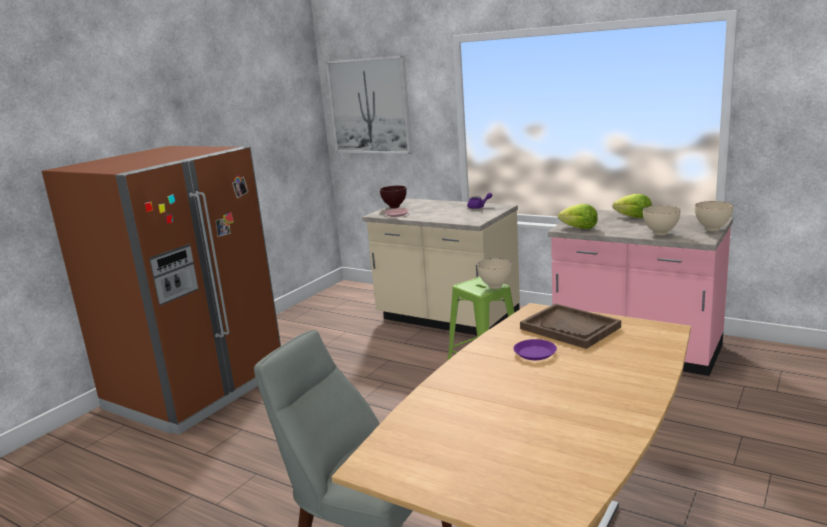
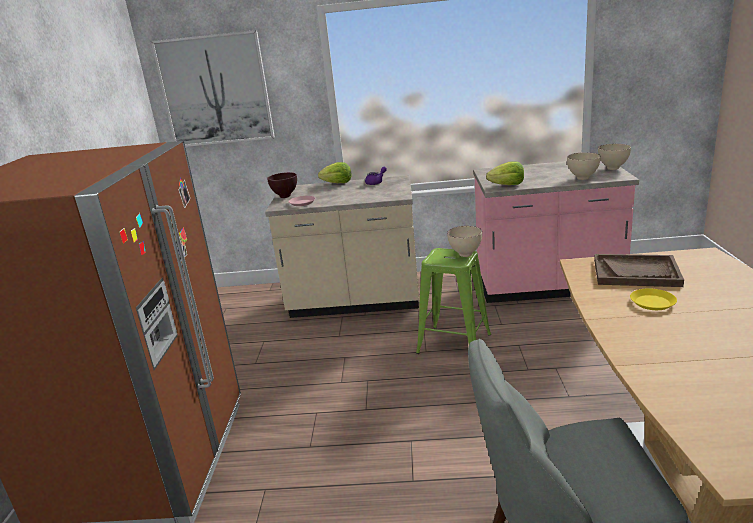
camera: 30 degrees left, 5 degrees up
purple plate [514,339,557,360] -> yellow plate [630,288,677,310]
lettuce [612,194,652,218] -> lettuce moved to [318,162,352,183]

